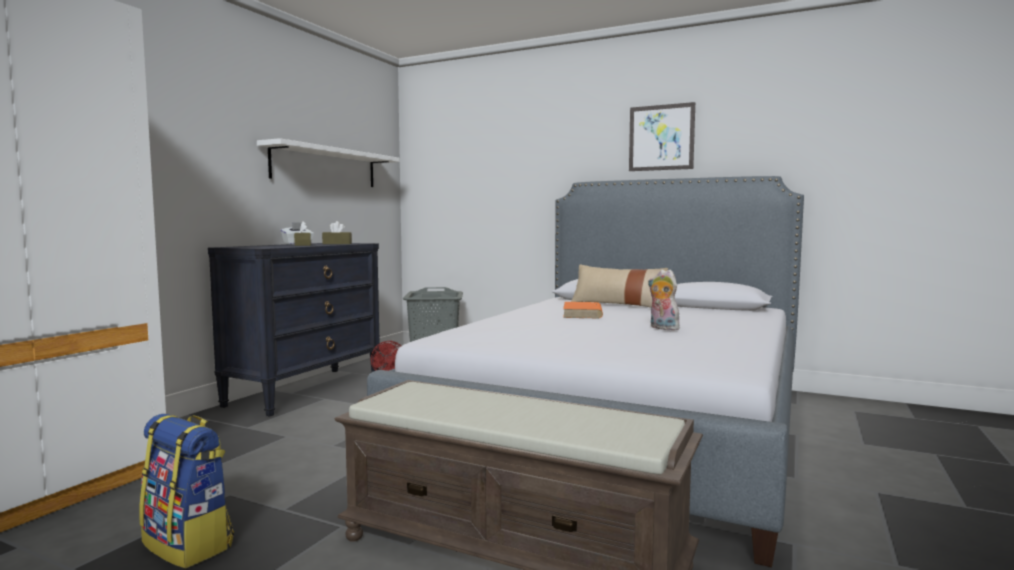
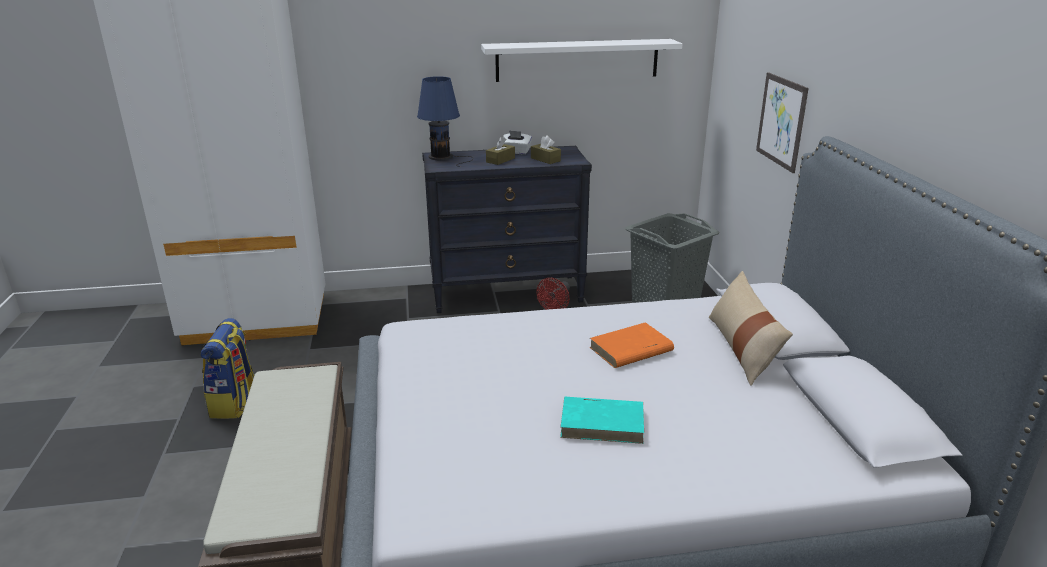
camera: 55 degrees right, 20 degrees up
picture [629,102,695,171] -> picture moved to [756,72,809,173]
plush toy [648,269,680,330] -> turquoise book [560,397,644,444]
none -> blue table lamp [417,76,473,167]

